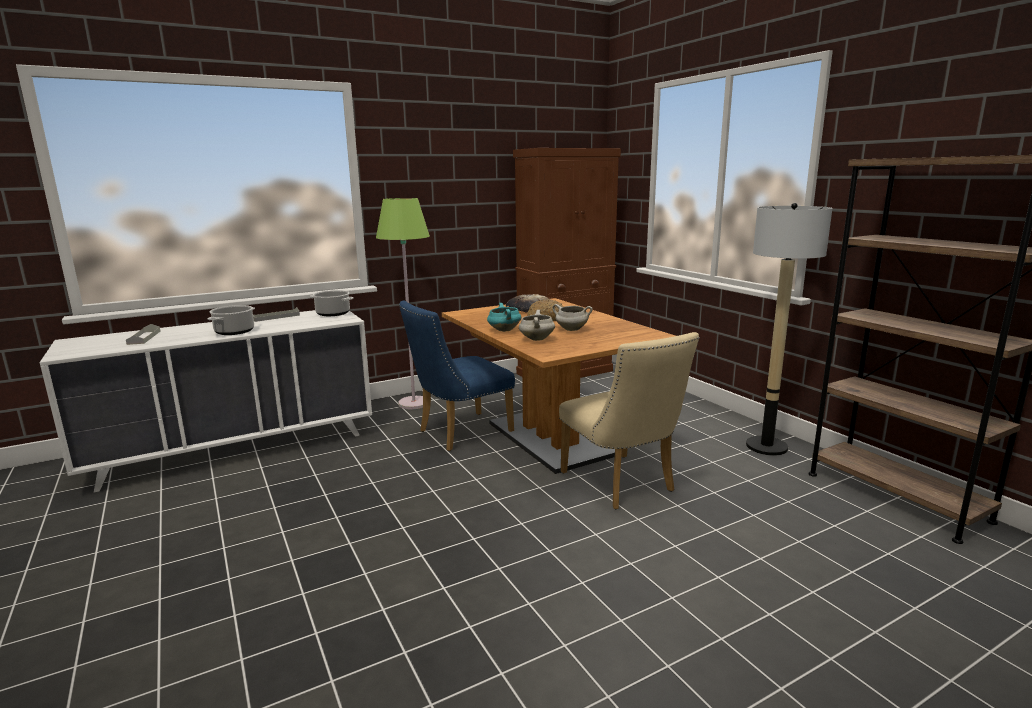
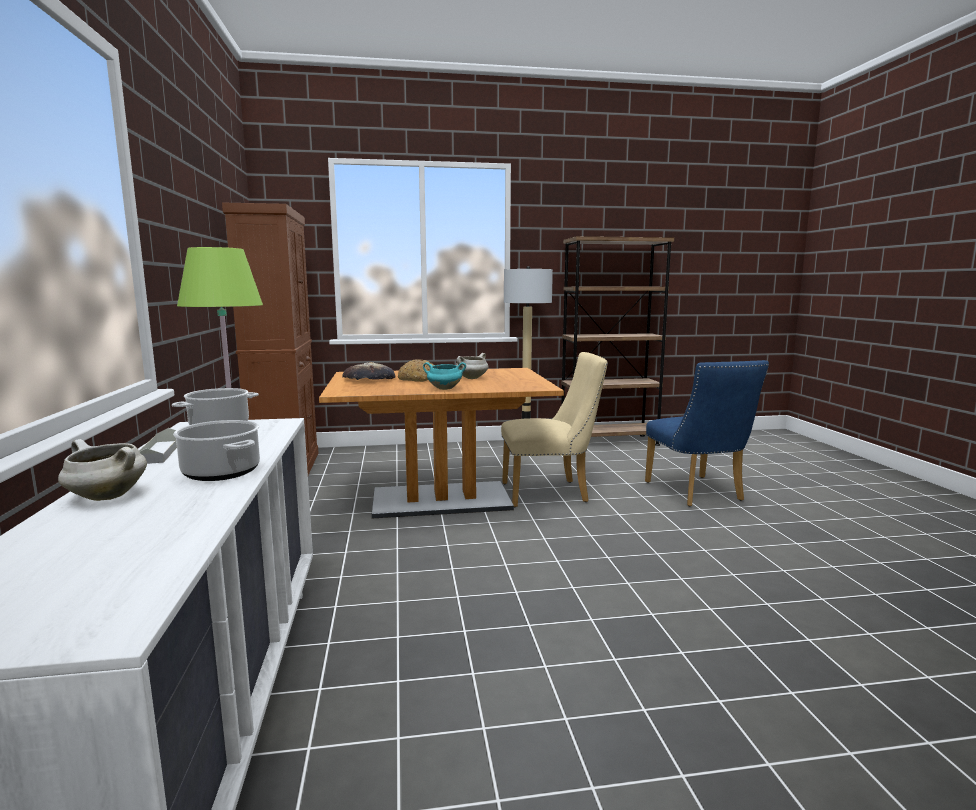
camera: 70 degrees left, 5 degrees down
grey tray [126,324,160,345] -> none
blue chair [399,300,515,451] -> blue chair moved to [645,360,769,507]
white cooking pot [519,310,555,341] -> white cooking pot moved to [58,439,147,501]

